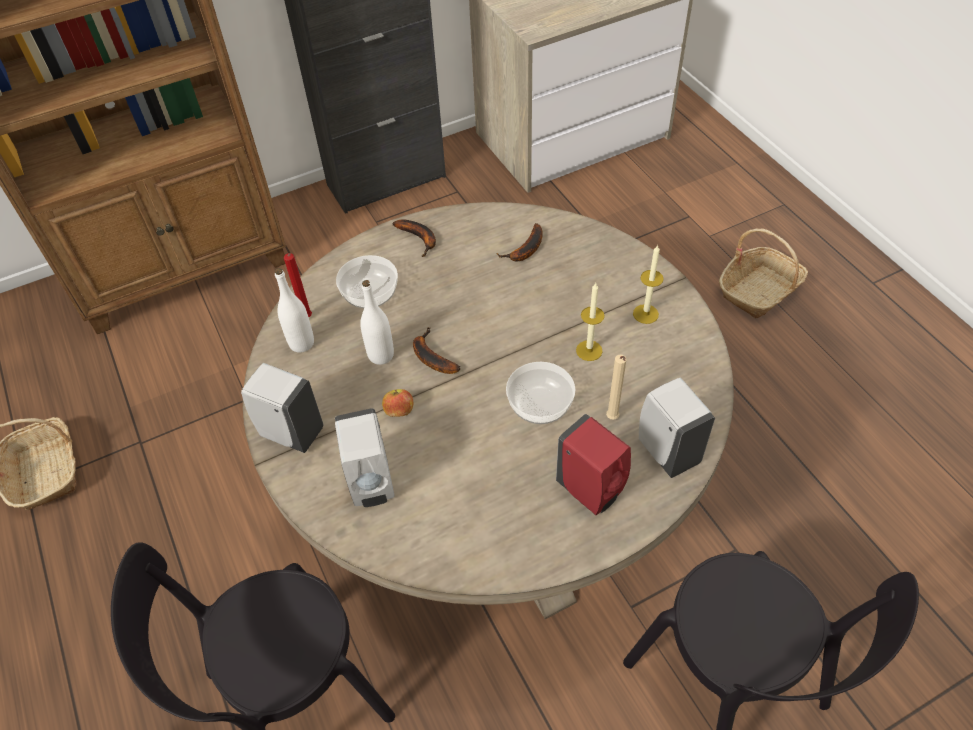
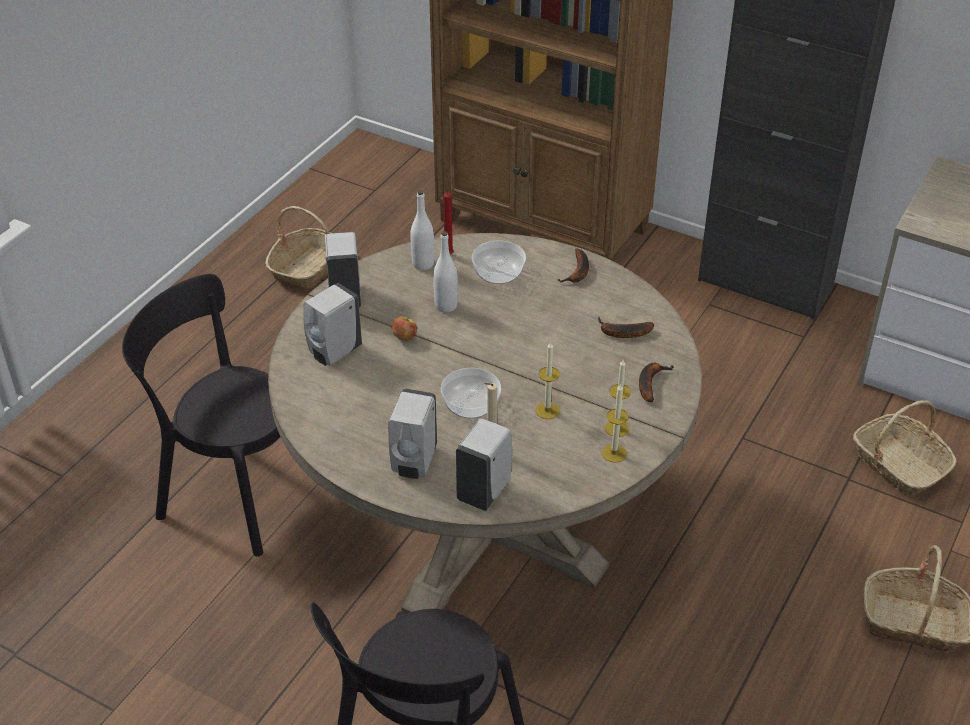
camera: 55 degrees right, 10 degrees down
banana [413,327,460,374] -> banana moved to [639,363,674,403]
red soap dispenser [556,414,631,515] -> white soap dispenser [389,389,437,479]
none -> candle [602,383,629,463]
none -> basket [853,400,957,497]

